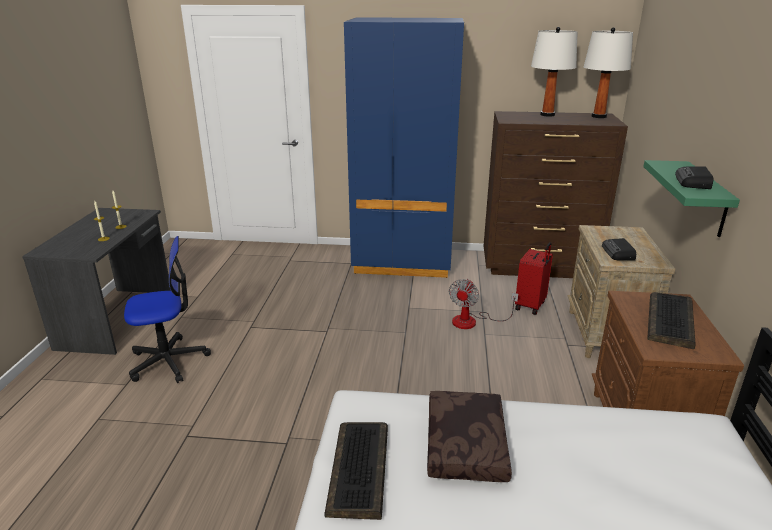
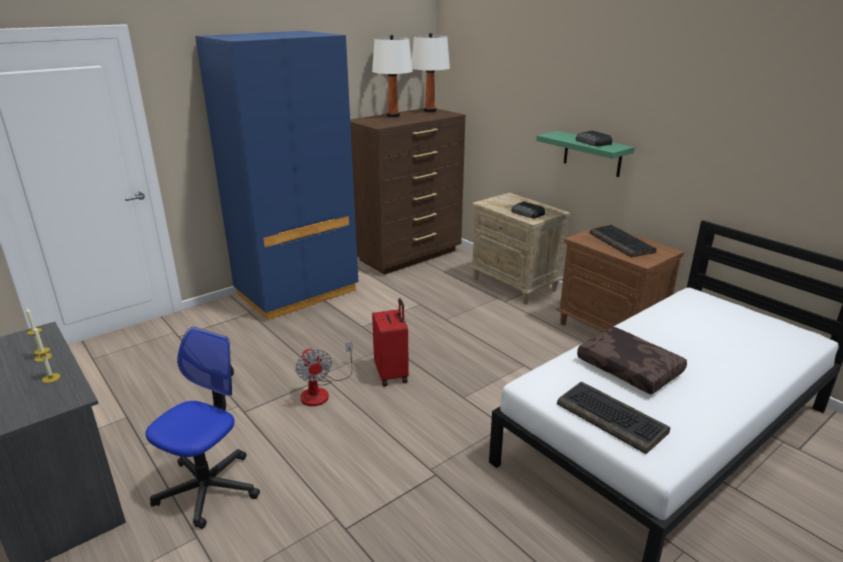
camera: 45 degrees left, 0 degrees up
fan [449,279,518,329] -> fan moved to [296,342,353,406]
red suitcase [515,242,553,315] -> red suitcase moved to [372,298,409,386]

